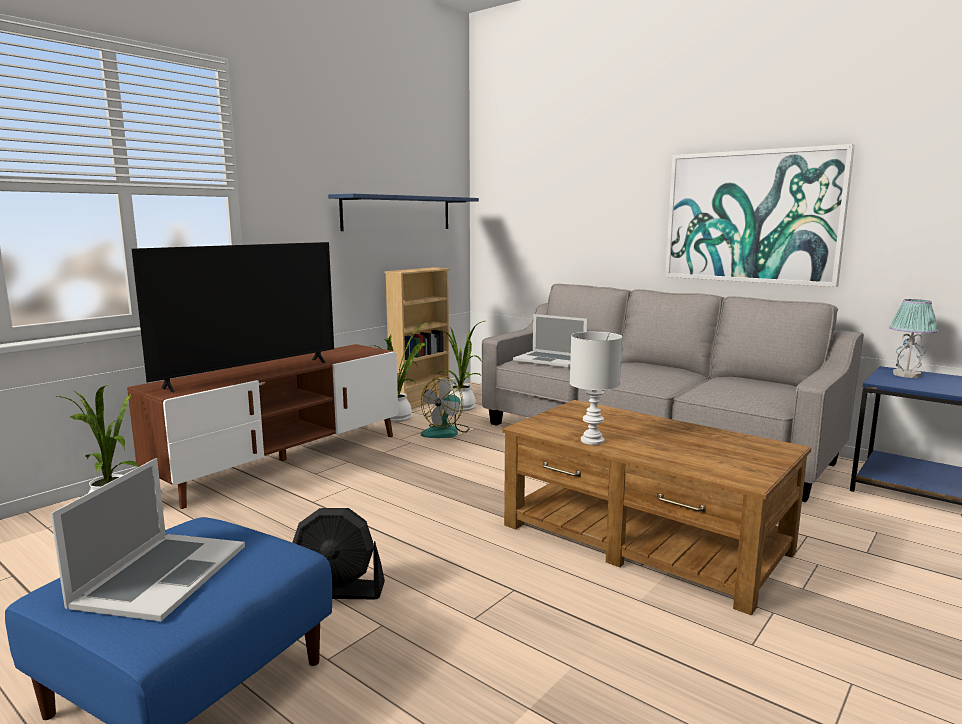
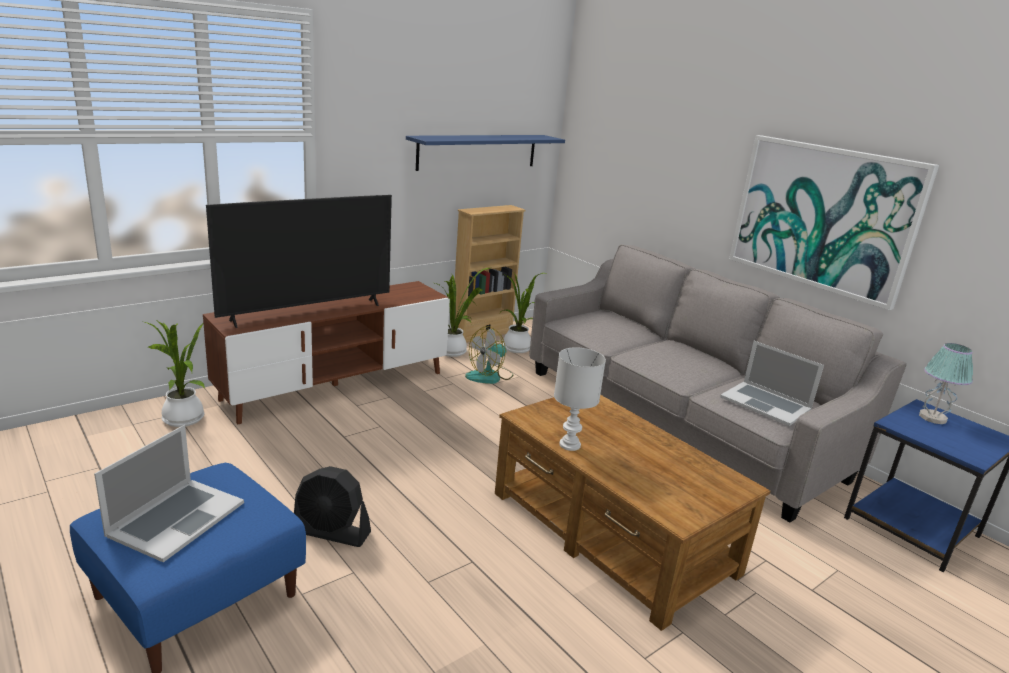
camera: 10 degrees right, 10 degrees up
laptop [513,314,587,367] -> laptop moved to [720,341,824,426]

